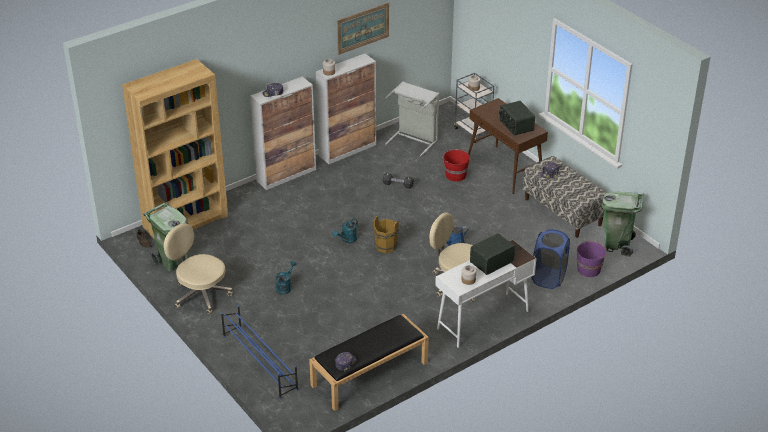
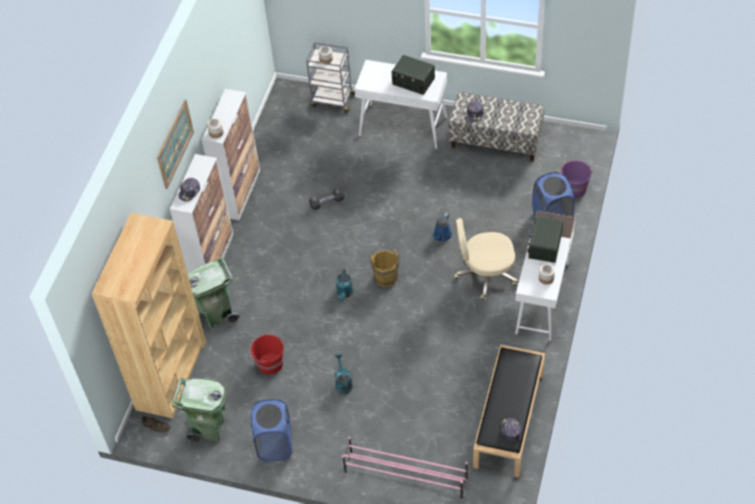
camera: 35 degrees left, 15 degrees up
beige office chair [164,223,233,314] -> blue laundry basket [251,399,292,462]
blue shoe rack [221,305,298,399] -> pink shoe rack [342,437,468,500]
picture [337,3,389,55] -> picture moved to [157,100,194,189]
grey laundry basket [385,81,439,157] -> none
red bucket [442,149,470,182] -> red bucket moved to [249,334,284,374]
brown console table [468,98,548,194] -> white console table [354,60,447,149]
green trash can [602,192,644,257] -> green trash can moved to [188,257,240,329]

